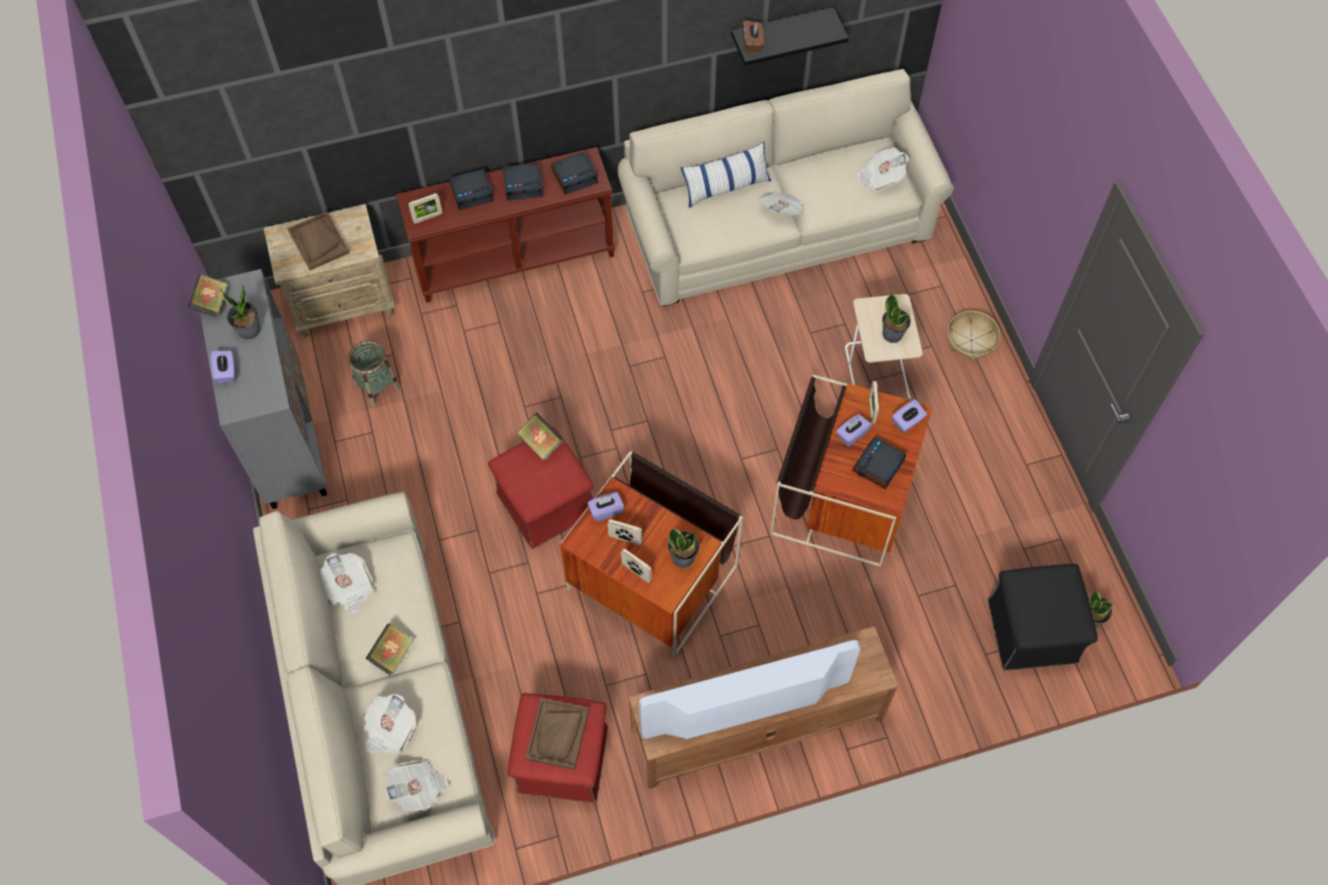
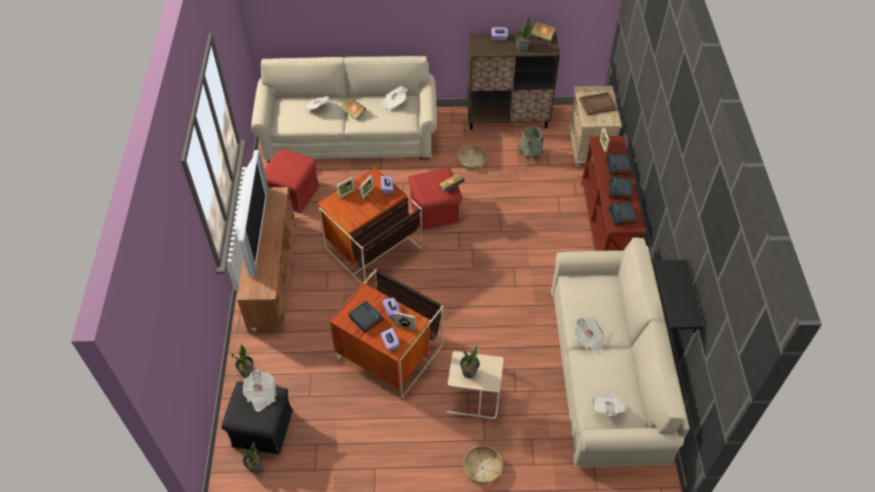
camera: 105 degrees right, 10 degrees down
grey cabinet [200,269,327,509] -> brown cabinet [467,33,560,130]
newspaper [384,760,449,811] -> newspaper moved to [242,370,276,412]
brown tray [526,698,589,770] -> none
potted plant [668,528,700,568] -> potted plant moved to [231,344,254,377]
pillow [681,142,771,208] -> none
brown tissue box [743,20,764,52] -> none
none -> basket [457,145,487,171]

